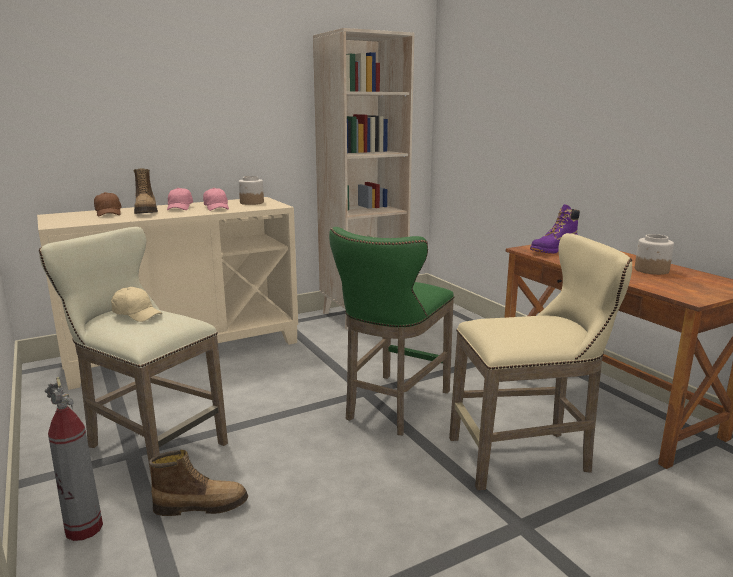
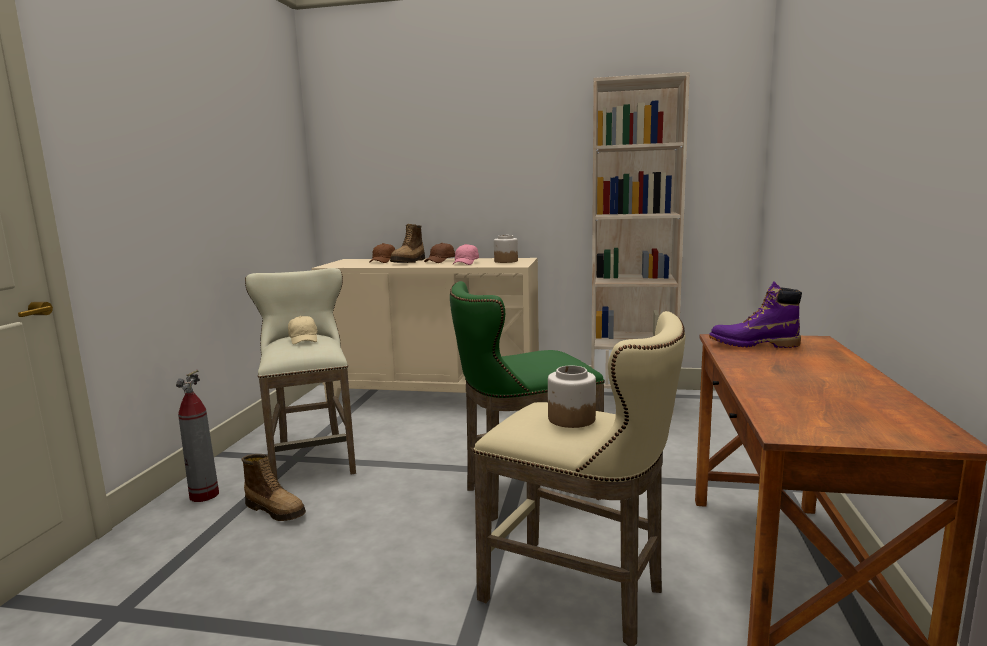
camera: 40 degrees right, 5 degrees down
pink cap [167,188,193,210] -> brown cap [424,243,455,263]
jar [635,234,674,275] -> jar moved to [548,365,596,428]

